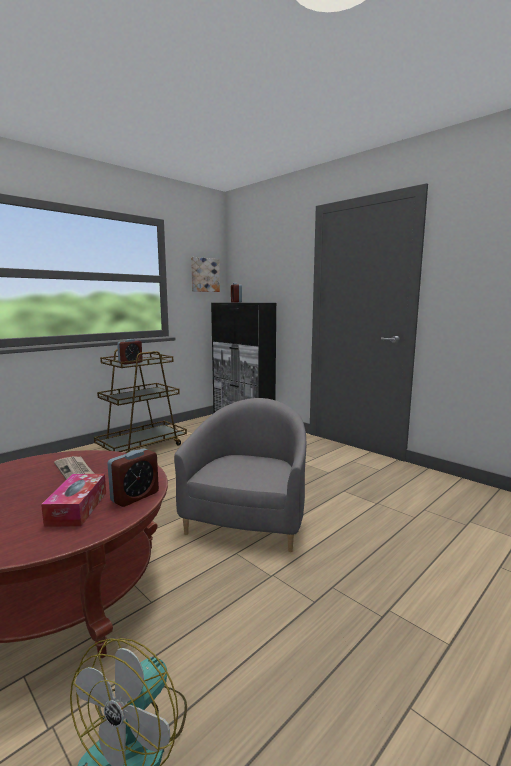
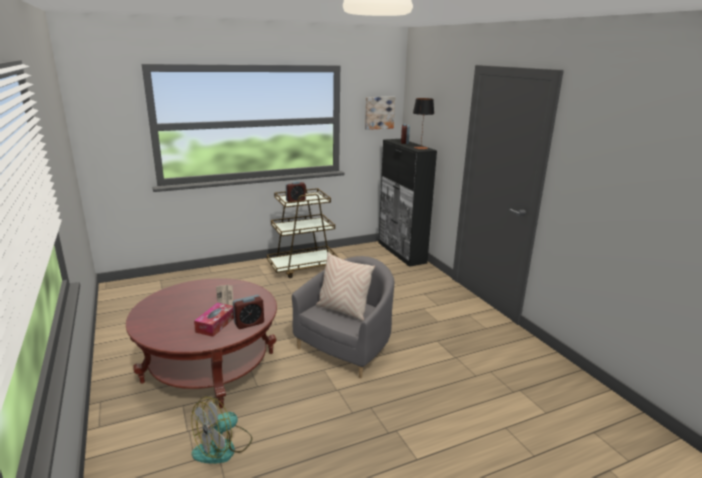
camera: 20 degrees right, 10 degrees up
none -> beige pillow [316,252,375,321]
none -> table lamp [413,98,434,149]

